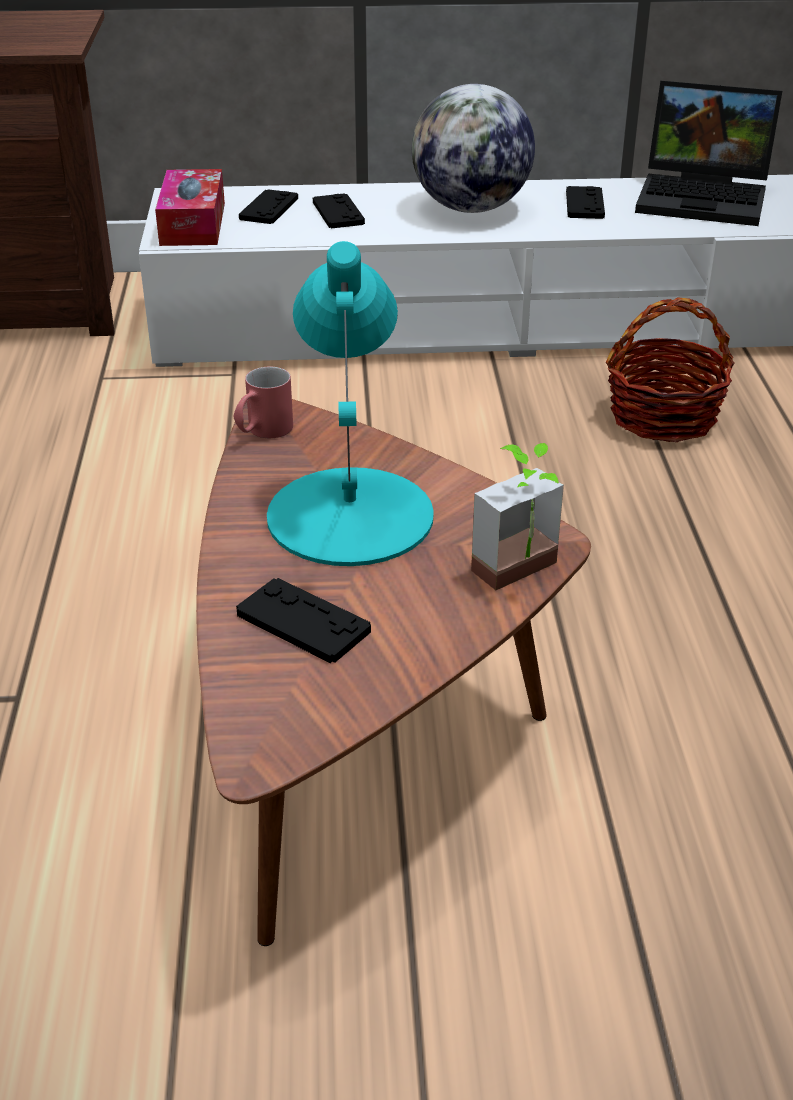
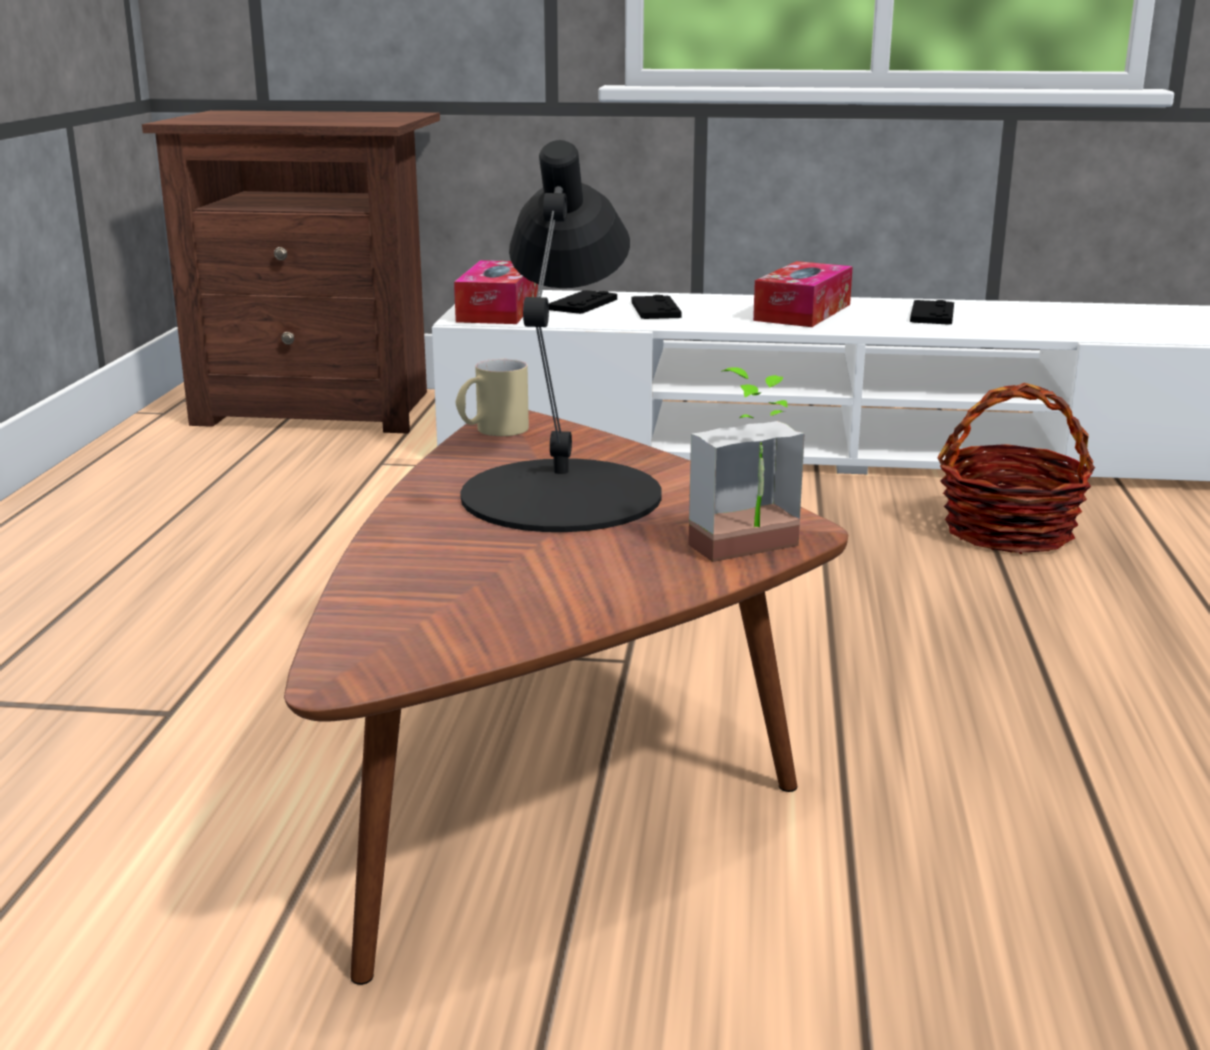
camera: 10 degrees right, 15 degrees down
red mug [234,367,293,438] -> beige mug [456,359,529,436]
black game controller [236,578,371,663] -> none
turquoise table lamp [267,241,434,566] -> black table lamp [460,140,662,532]
globe [412,84,535,213] -> tissue box [753,261,853,327]
laptop [635,81,782,226] -> none

